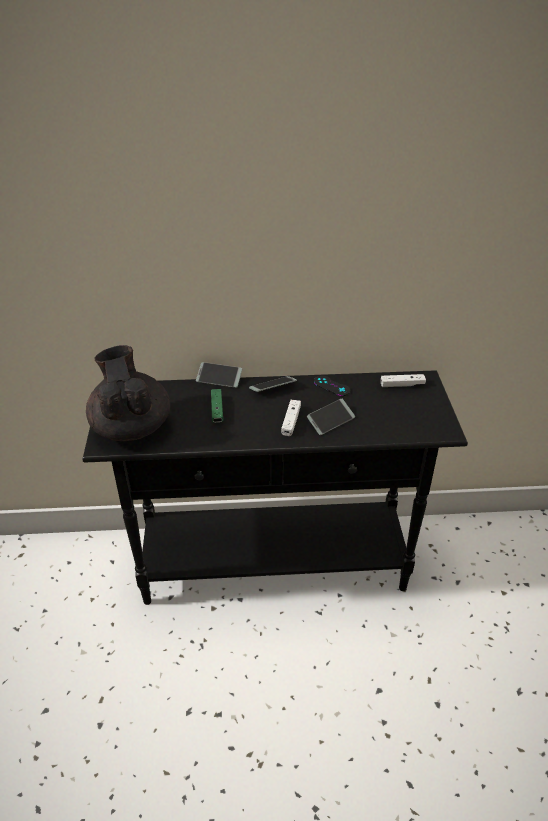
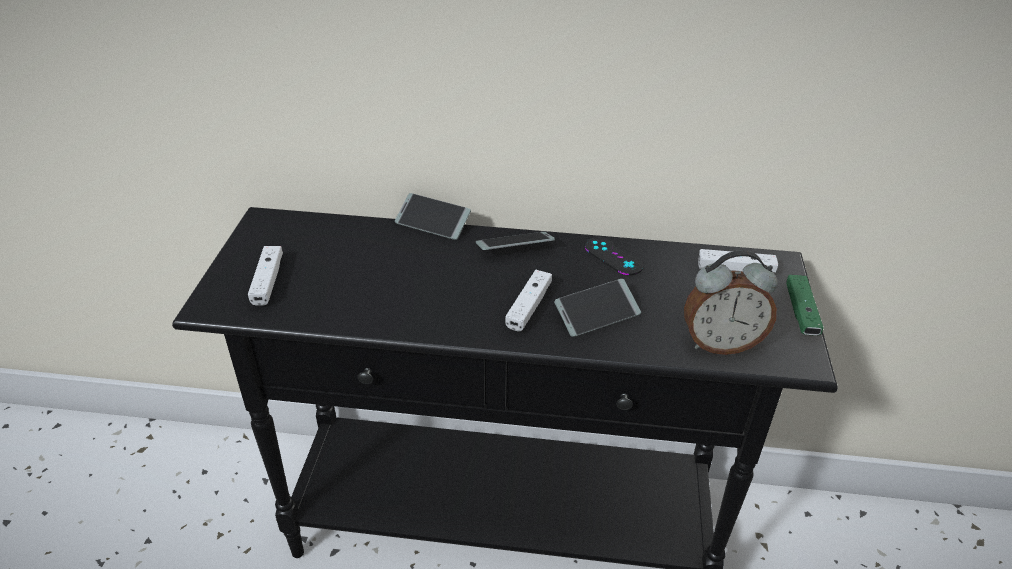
camera: 10 degrees right, 0 degrees up
black teapot [86,345,171,441] -> white game controller [248,246,283,306]
green game controller [211,389,223,423] -> green game controller moved to [786,275,824,335]
none -> alarm clock [684,250,778,355]

